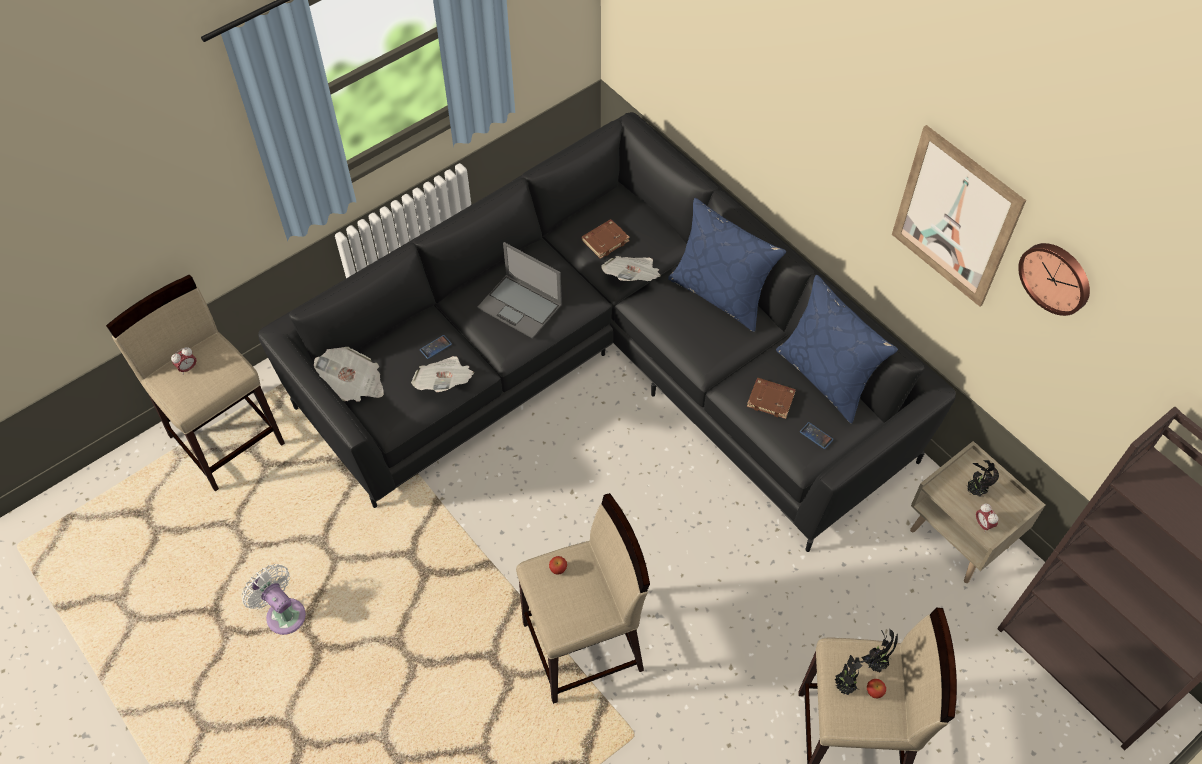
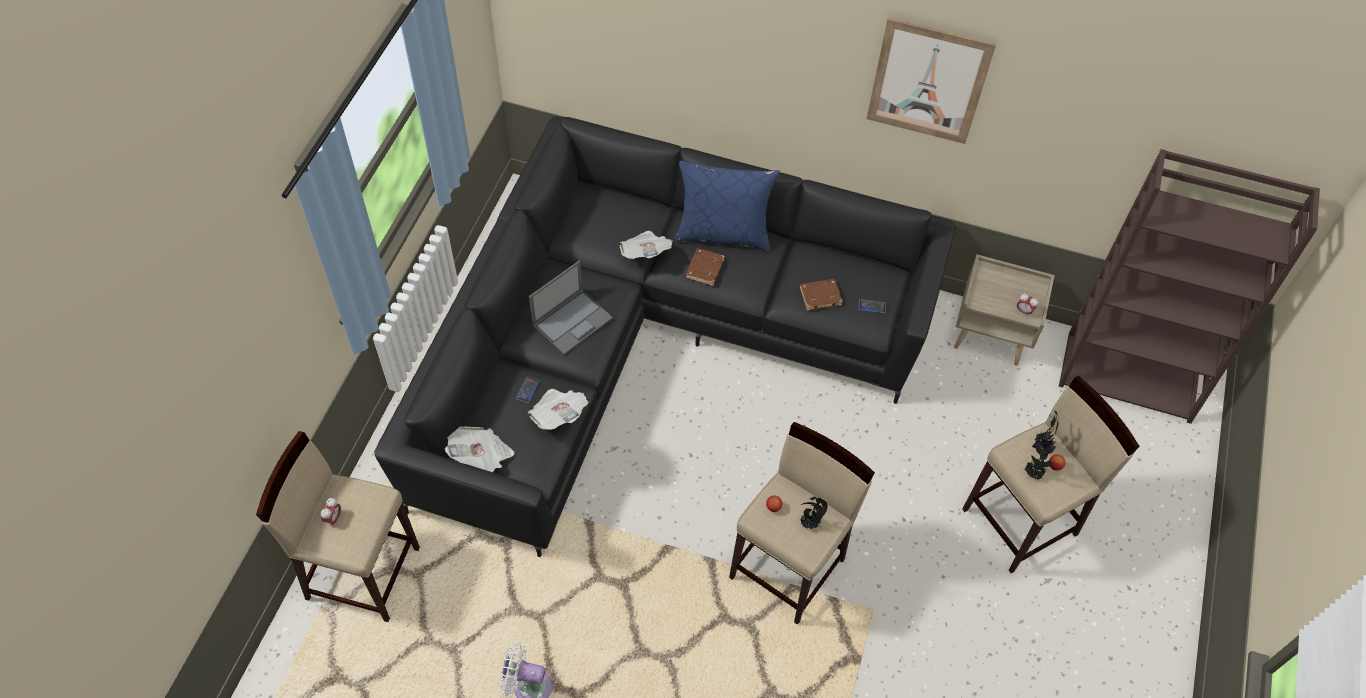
camera: 35 degrees left, 0 degrees up
laptop [477,242,562,339] -> laptop turned 45 degrees counterclockwise [529,261,613,355]
brown book [581,219,630,259] -> brown book moved to [685,248,724,286]
blue pillow [776,275,898,424] -> none
potted plant [967,460,999,497] -> potted plant moved to [800,497,828,531]
wall clock [1018,243,1090,316] -> none

